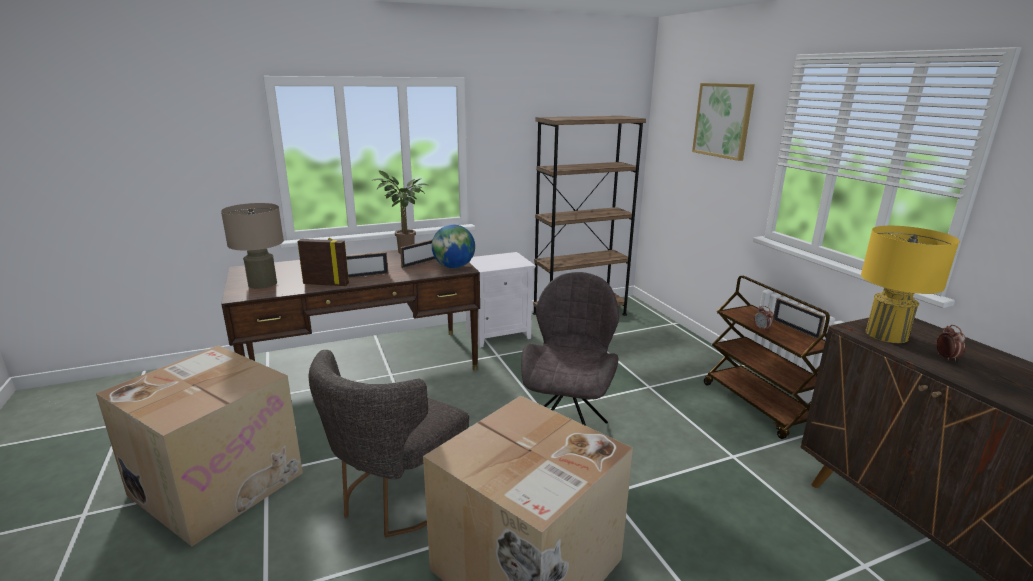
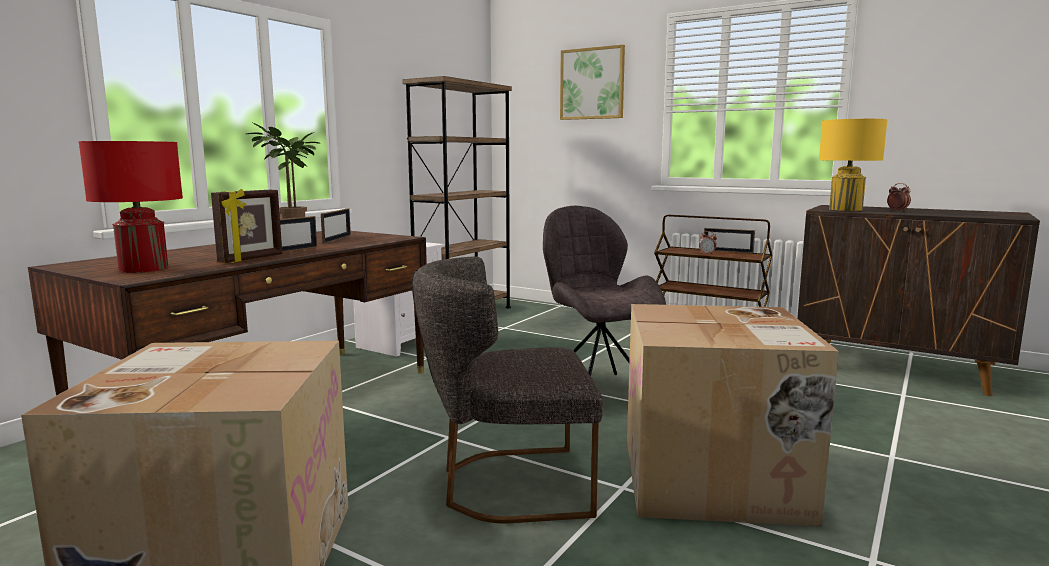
camera: 35 degrees left, 10 degrees down
beige table lamp [221,203,284,289] -> red table lamp [79,141,183,273]
picture frame [297,238,349,286] -> picture frame turned 150 degrees clockwise [211,189,282,263]
grey chair [309,350,469,537] -> grey chair turned 90 degrees clockwise [412,256,603,524]
globe [432,224,475,268] -> none

